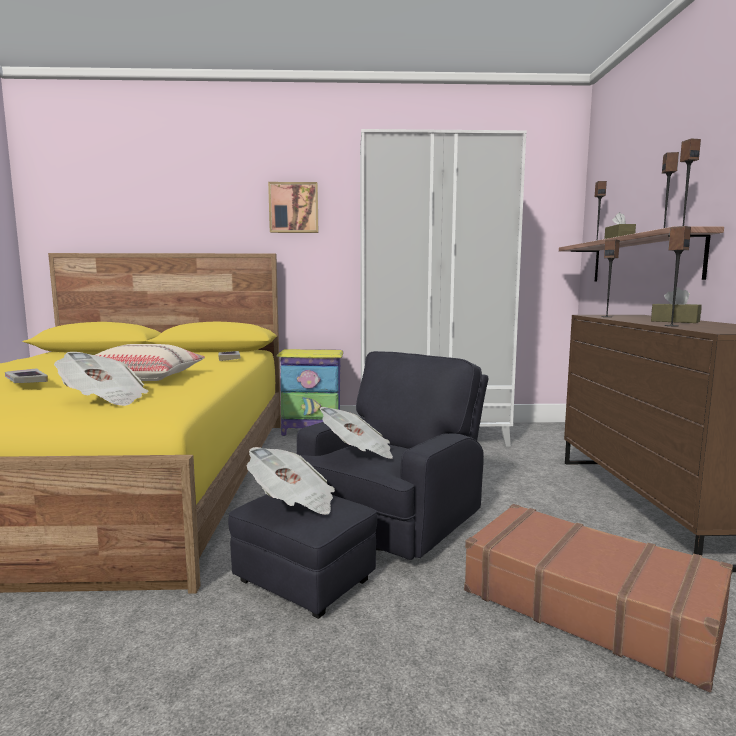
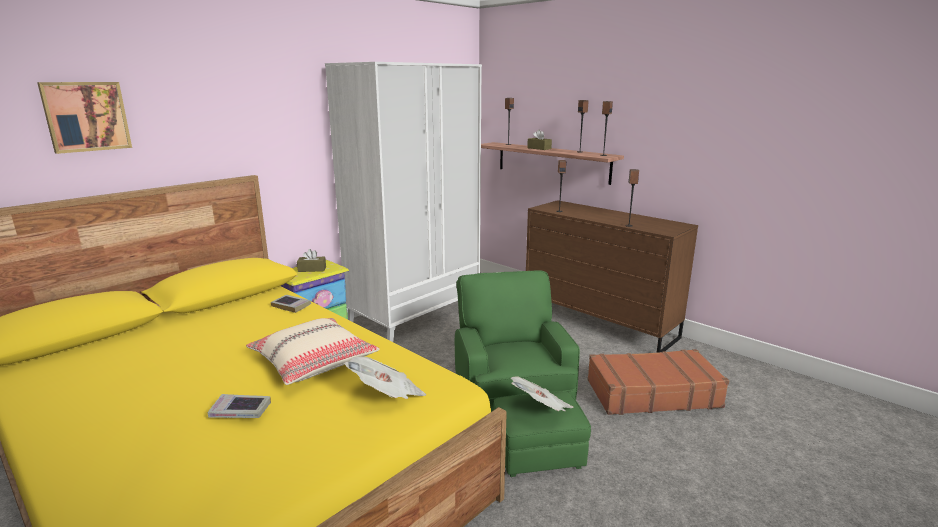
camera: 45 degrees left, 10 degrees up
black armchair [228,351,489,619] -> green armchair [455,270,591,477]
picture [268,182,318,233] -> picture moved to [37,82,132,154]
newspaper [320,407,393,459] -> none
brown tissue box [651,287,702,323] -> brown tissue box moved to [297,249,326,272]

